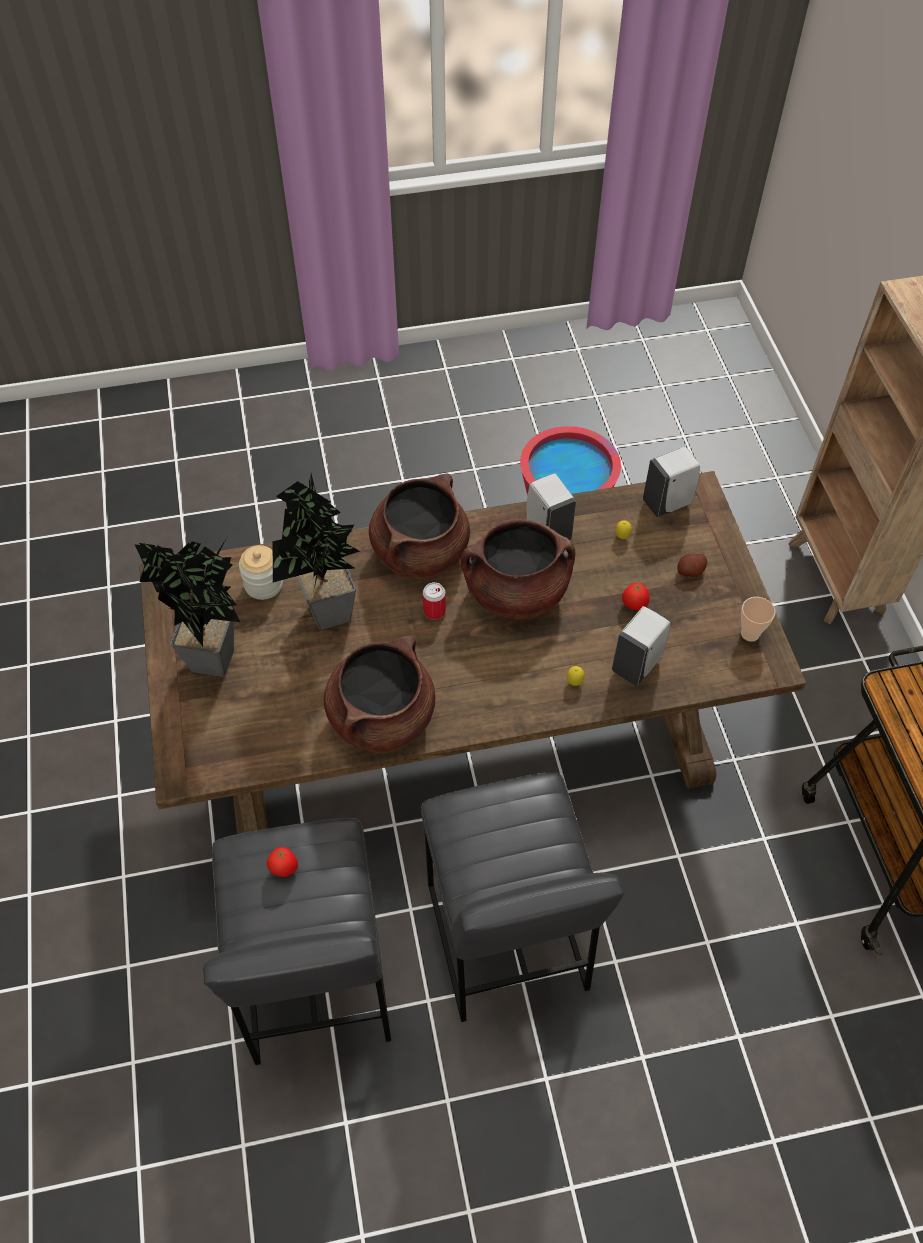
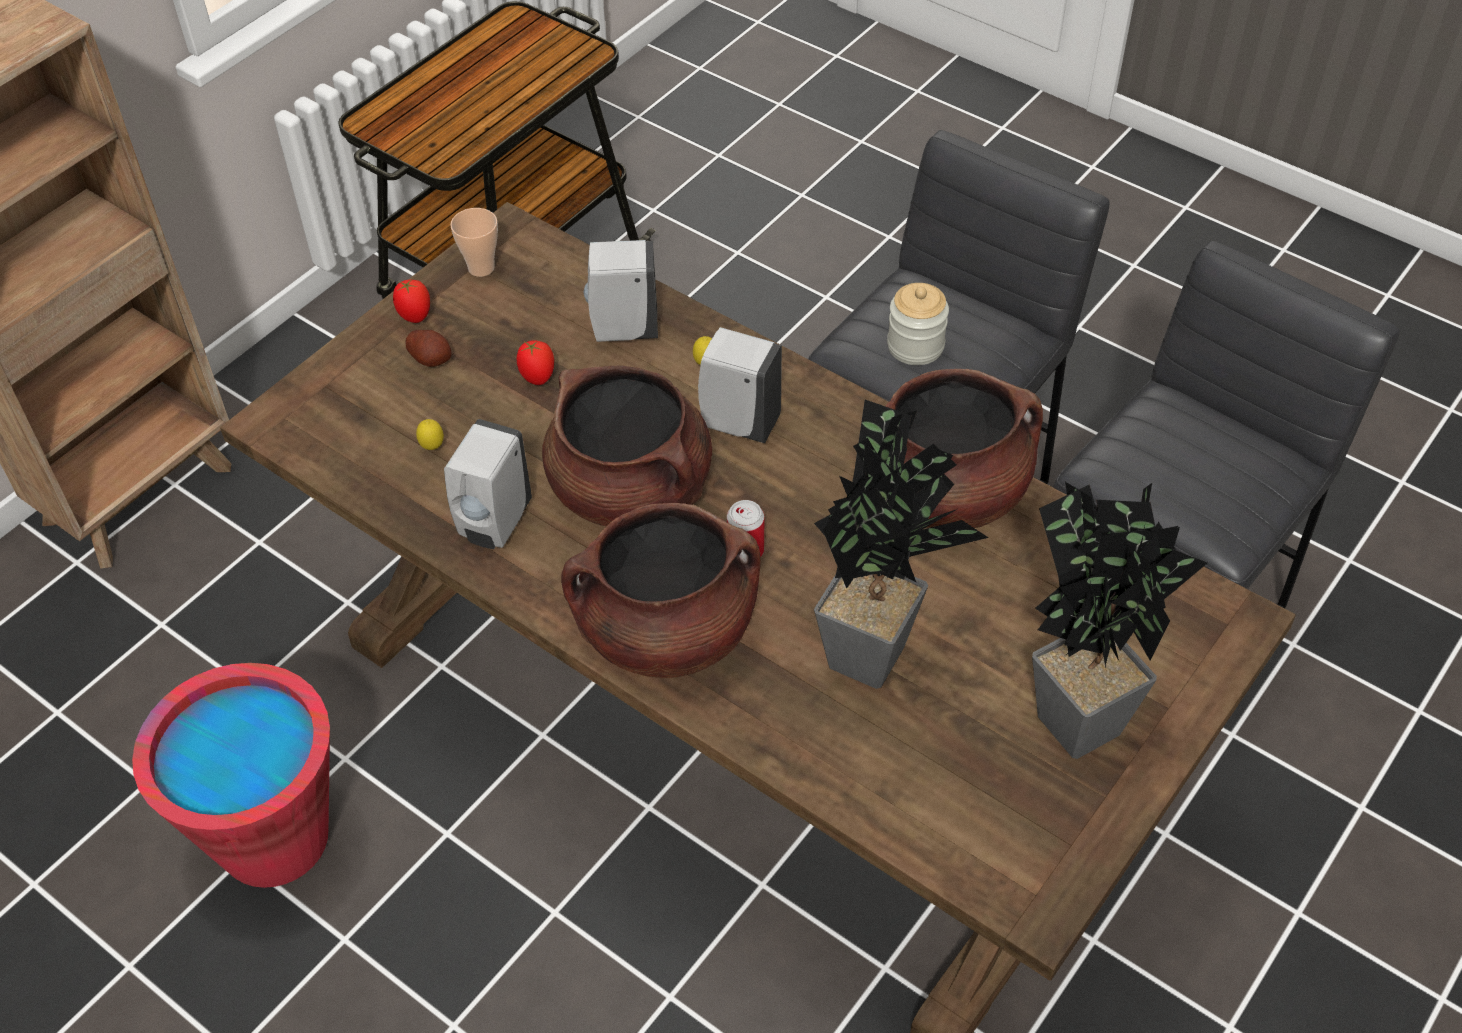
camera: 130 degrees left, 5 degrees down
jar [239,545,283,600] -> jar moved to [887,283,949,365]
tomato [267,847,298,877] -> tomato moved to [393,280,430,323]
white soap dispenser [643,446,700,517] -> white soap dispenser moved to [698,327,782,443]

